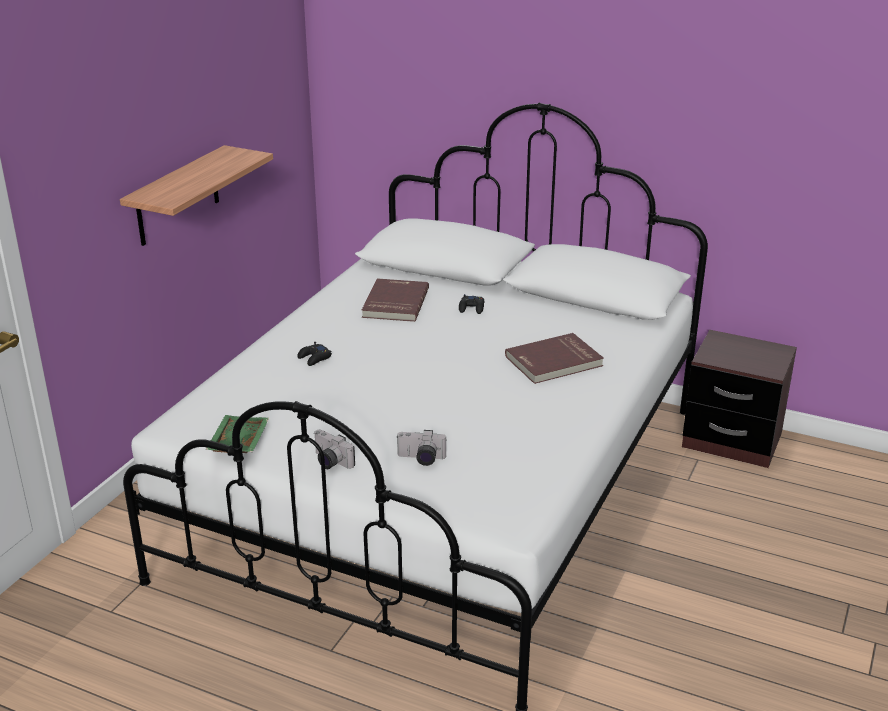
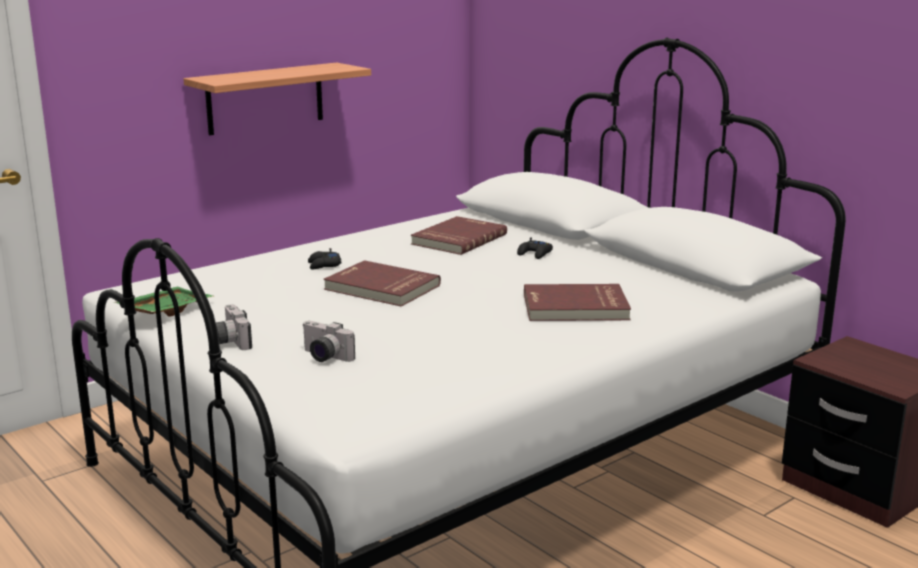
camera: 25 degrees right, 10 degrees down
none -> red book [324,260,441,307]

